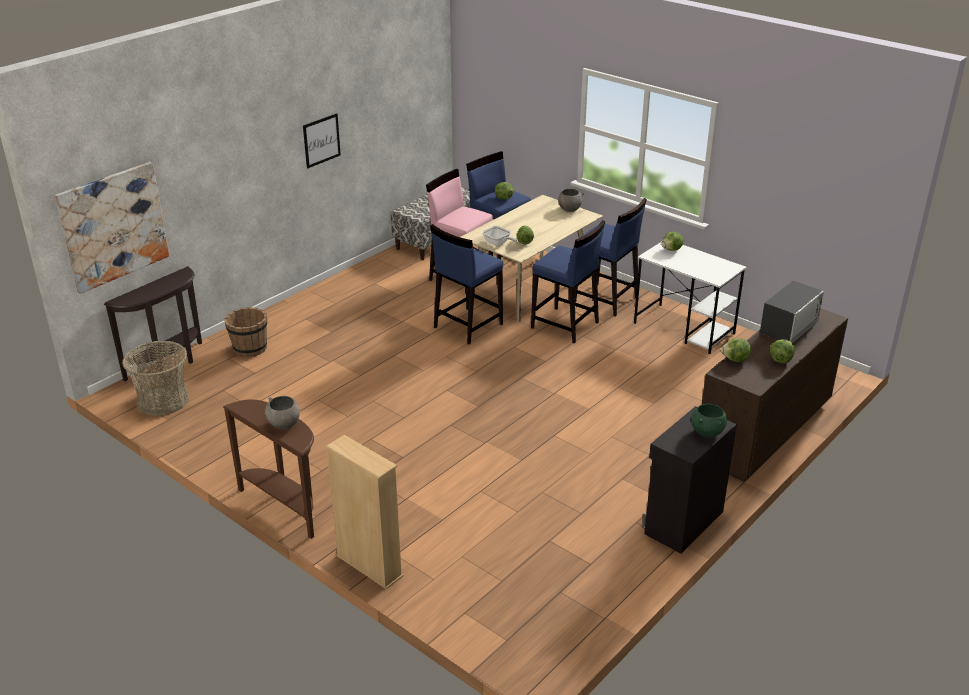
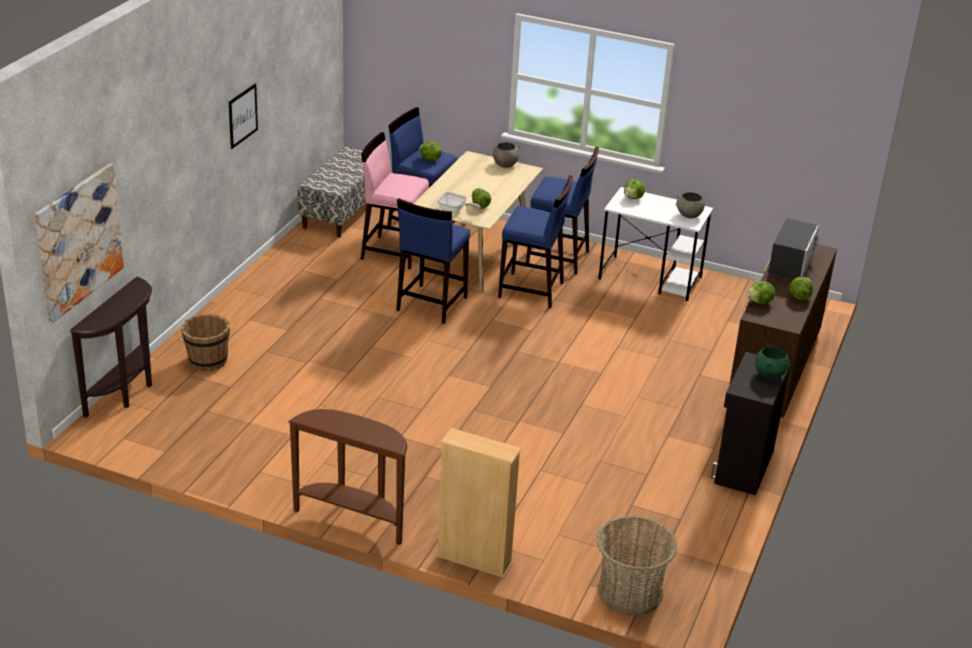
camera: 20 degrees left, 0 degrees up
basket [122,341,189,416] -> basket moved to [596,516,677,615]
grey bowl [265,396,300,429] -> grey bowl moved to [676,192,705,218]

